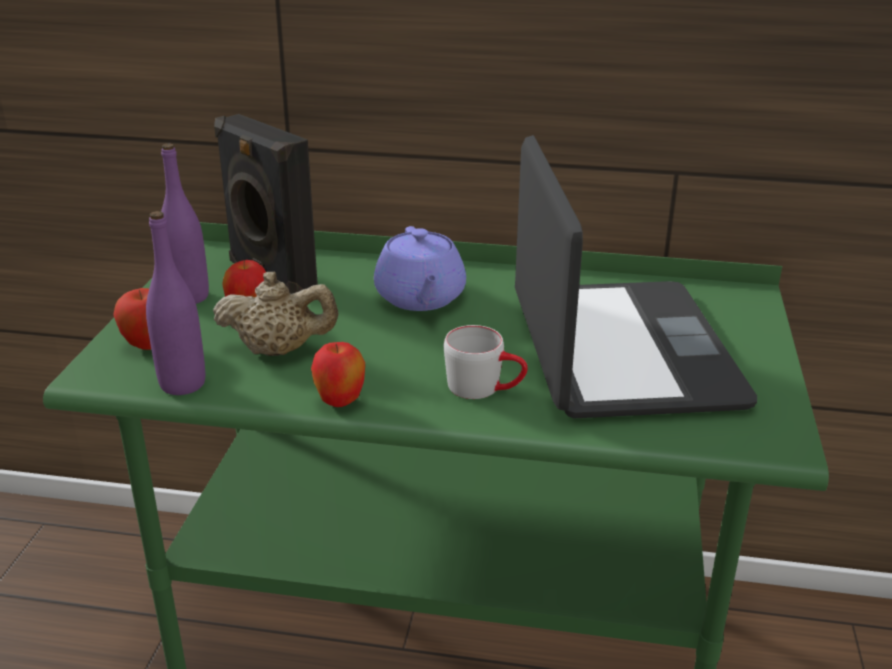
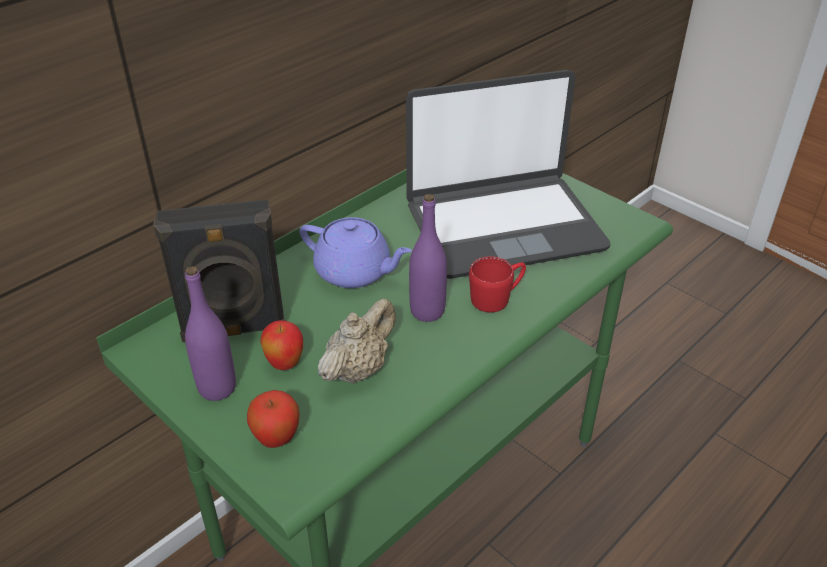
camera: 55 degrees left, 10 degrees up
purple bottle [146,211,205,395] -> purple bottle moved to [409,194,447,322]
apple [311,342,365,407] -> none
grey mug [444,325,528,399] -> red mug [469,256,526,312]
laptop [515,135,757,418] -> laptop turned 135 degrees clockwise [406,70,610,279]

